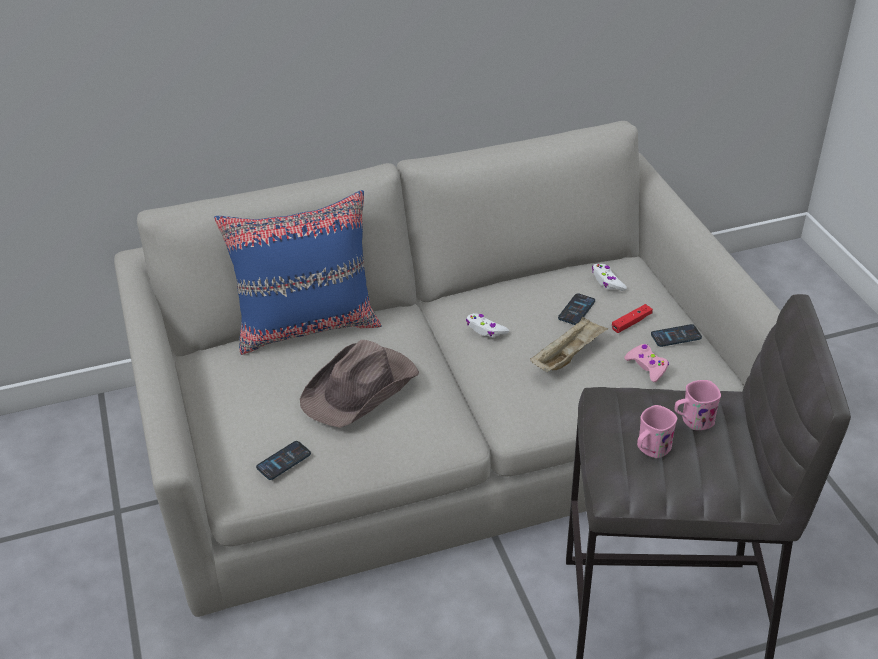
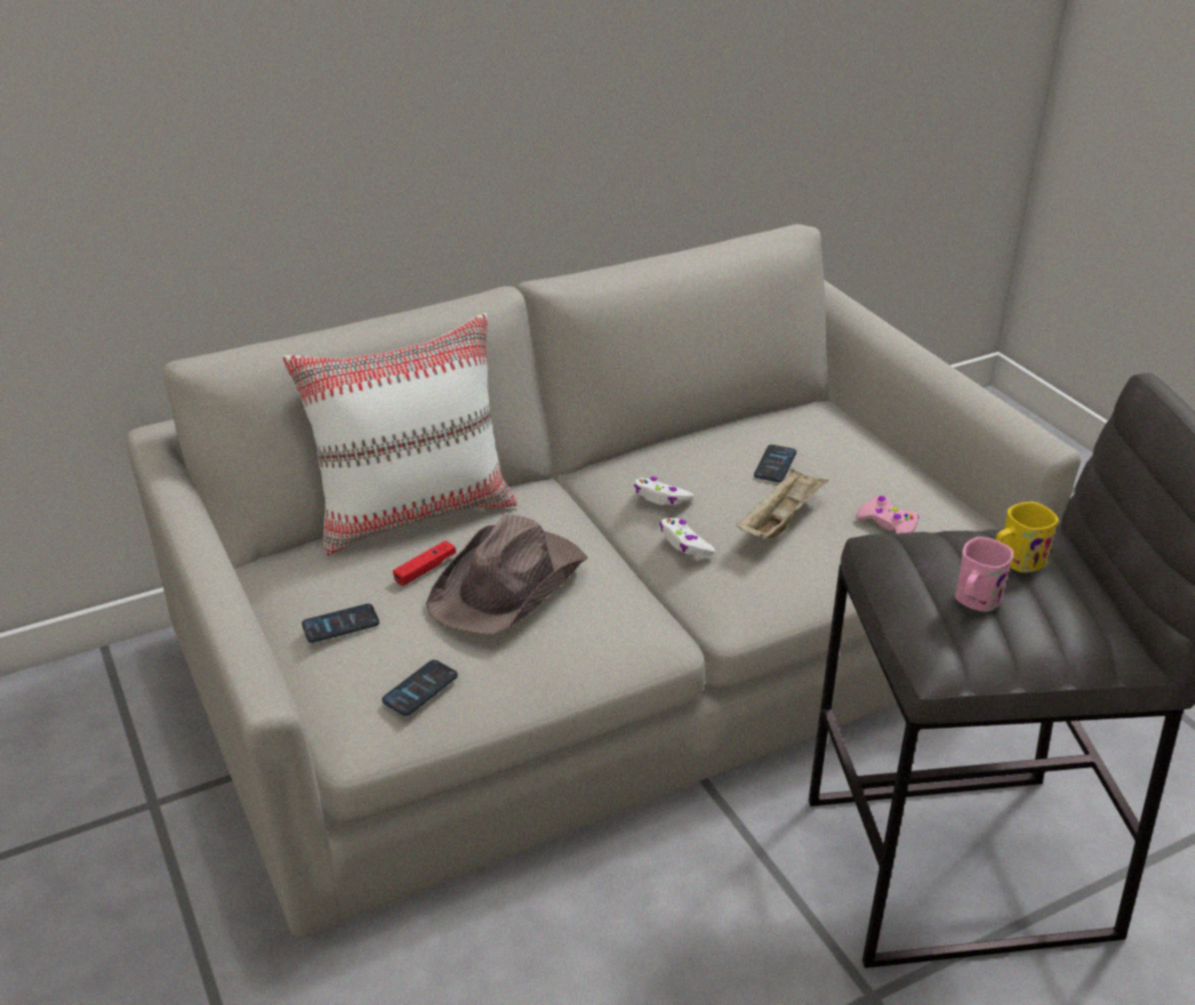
camera: 10 degrees left, 5 degrees down
blue pillow [214,190,382,355] -> white pillow [282,313,518,556]
white game controller [592,264,627,291] -> white game controller moved to [660,518,715,555]
red game controller [612,304,653,333] -> red game controller moved to [393,540,456,586]
phone [651,324,702,347] -> phone moved to [302,604,379,643]
pink mug [674,380,721,430] -> yellow mug [996,502,1059,573]

